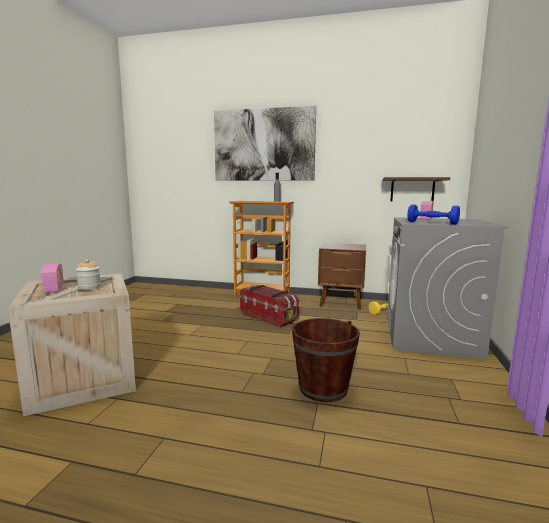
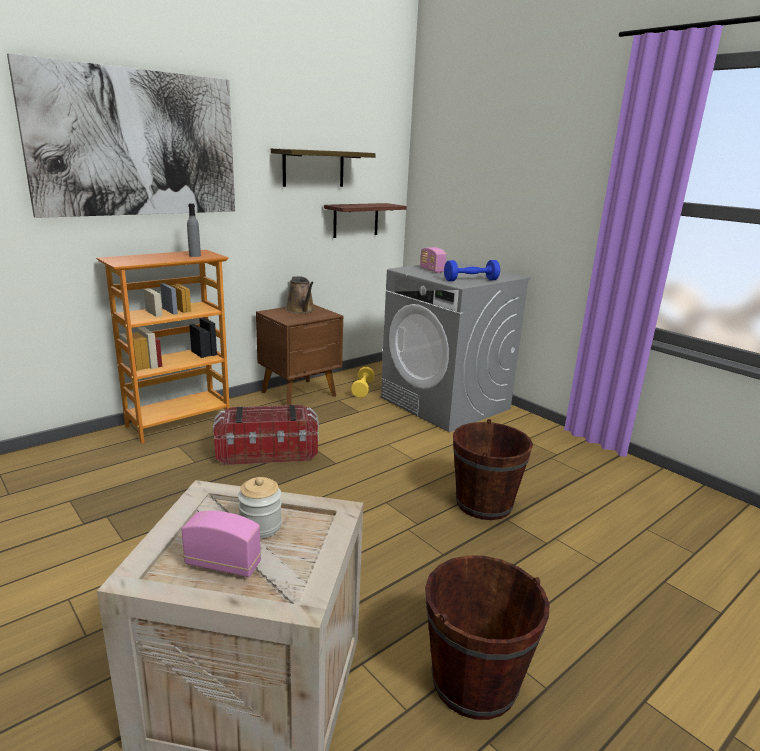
camera: 55 degrees left, 10 degrees up
none -> shelf [271,148,376,187]
none -> brown watering can [286,276,315,314]
none -> brown bucket [425,555,550,720]

